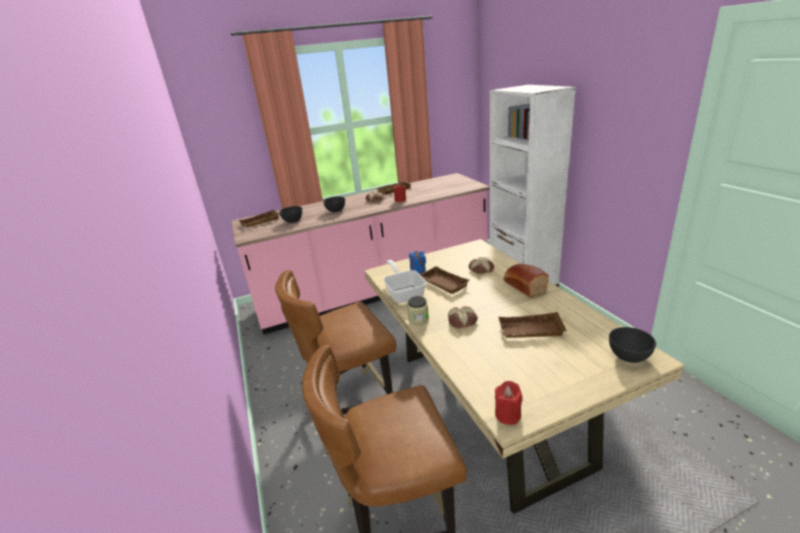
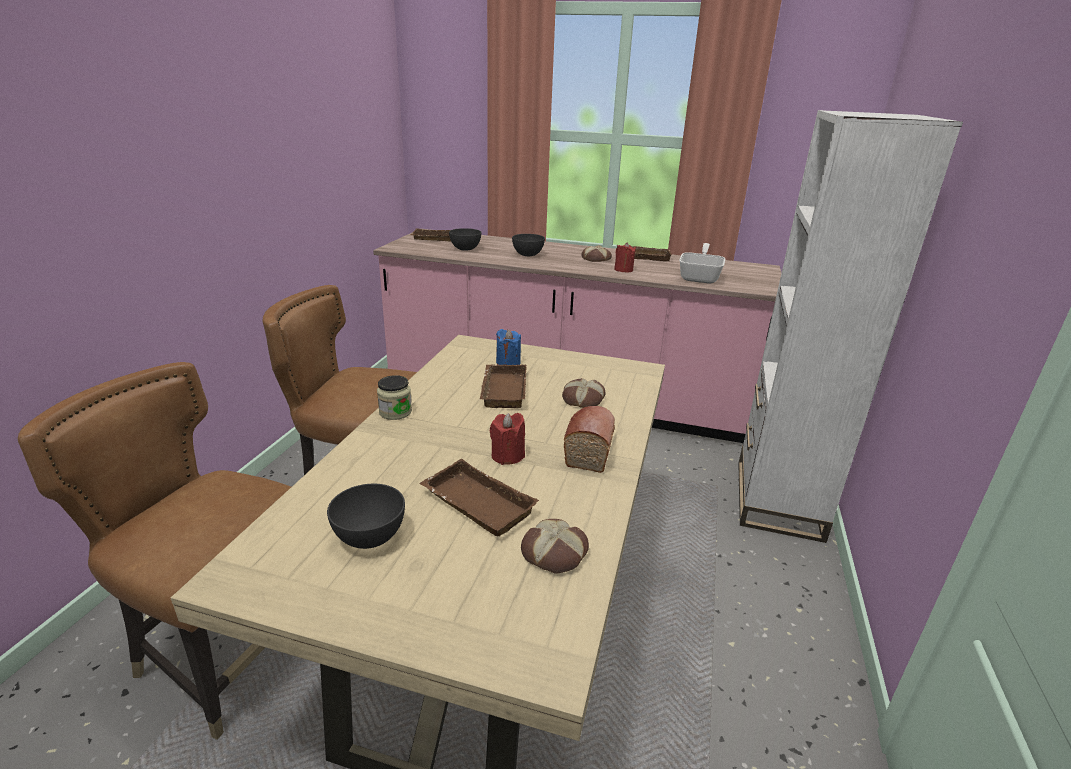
camera: 35 degrees right, 0 degrees up
frying pan [383,260,426,303] -> frying pan moved to [679,243,725,283]
bread [448,306,478,328] -> bread moved to [521,519,589,574]
red candle [495,381,523,425] -> red candle moved to [490,413,525,465]
grey bowl [609,327,656,363] -> grey bowl moved to [327,484,405,549]

